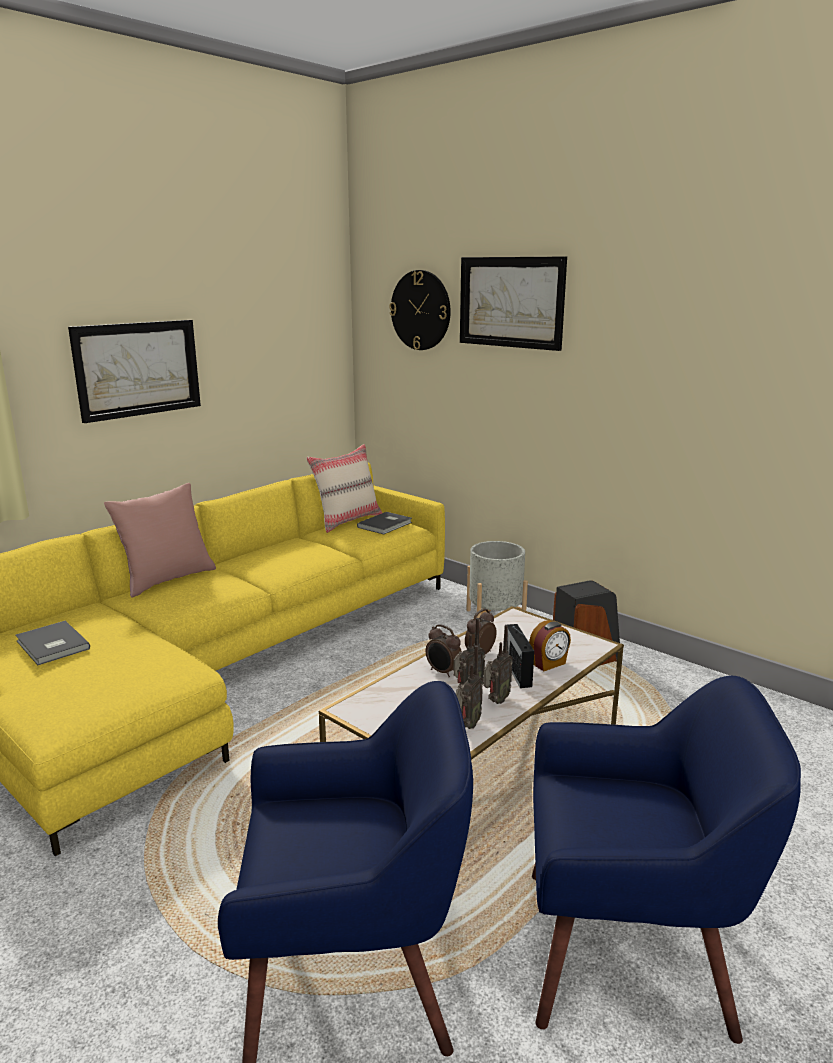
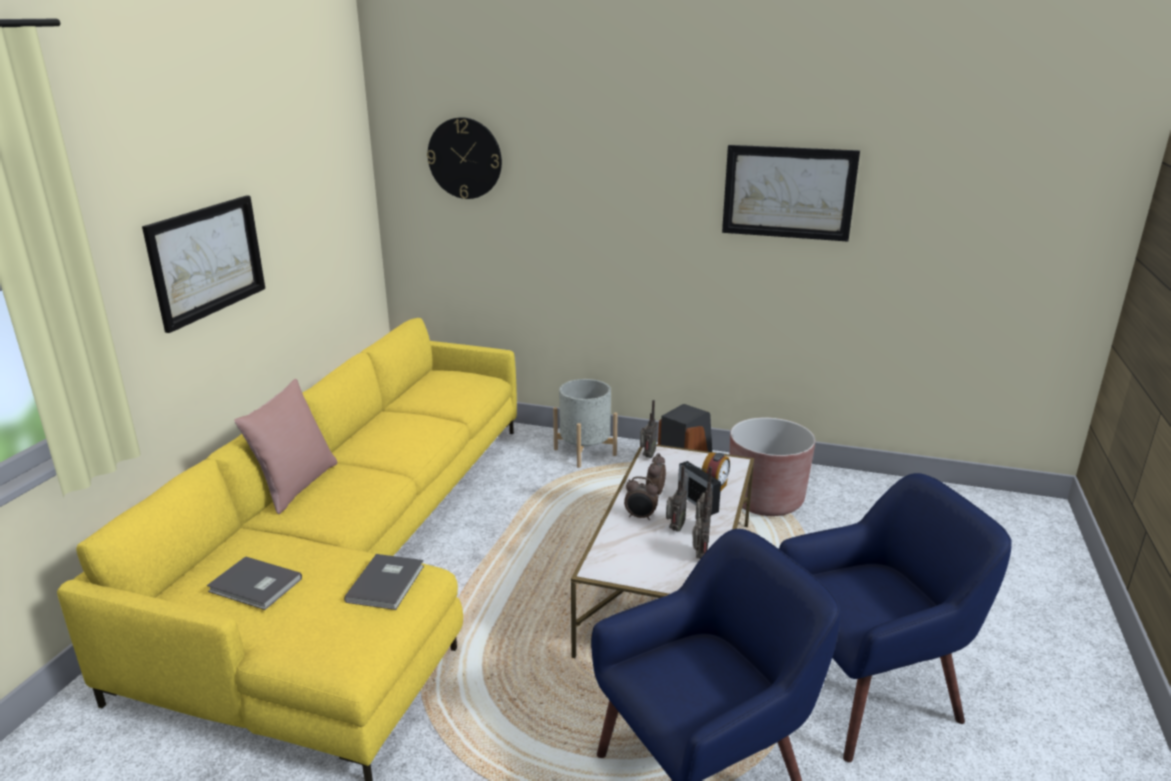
camera: 25 degrees left, 5 degrees up
beige pillow [306,444,382,533] -> none
grey book [357,512,412,534] -> grey book moved to [344,554,424,610]
picture [460,257,567,351] -> picture moved to [722,145,860,242]
none -> radio [640,400,657,458]
none -> brown planter [730,417,816,516]

